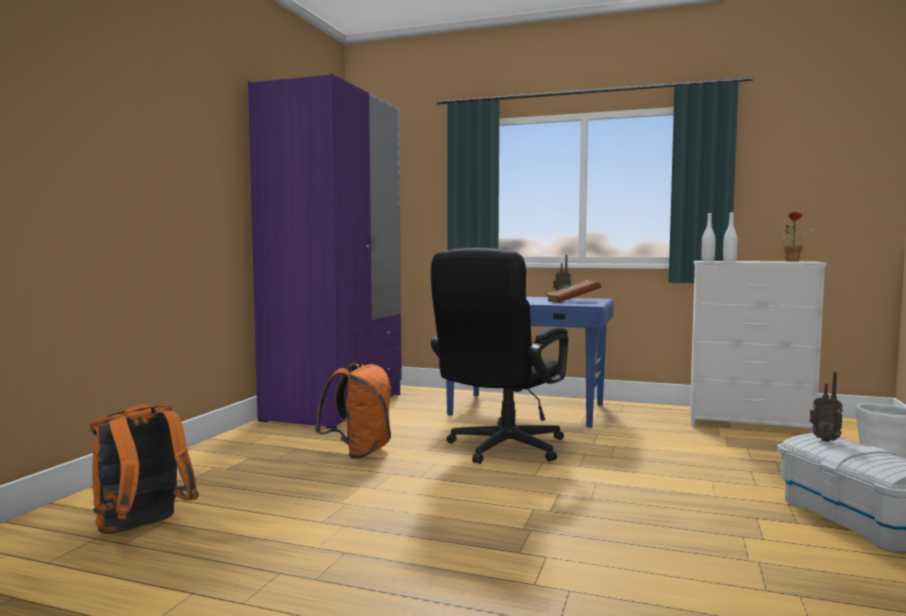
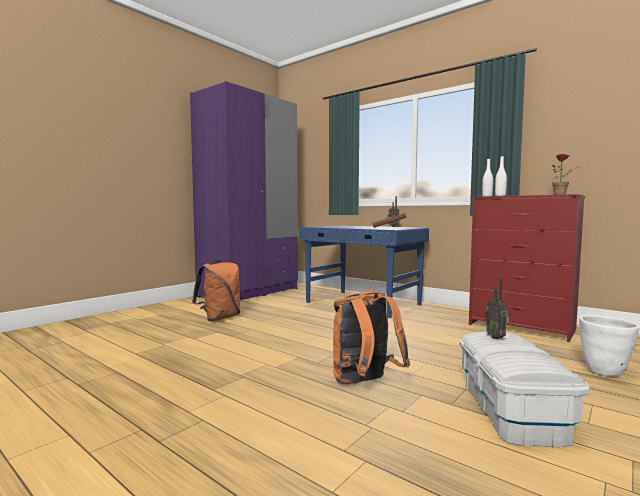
camera: 20 degrees right, 0 degrees up
orange backpack [90,404,199,534] -> orange backpack moved to [333,290,410,384]
black office chair [430,248,569,464] -> none
white dresser [690,261,827,433] -> red dresser [469,194,585,342]

